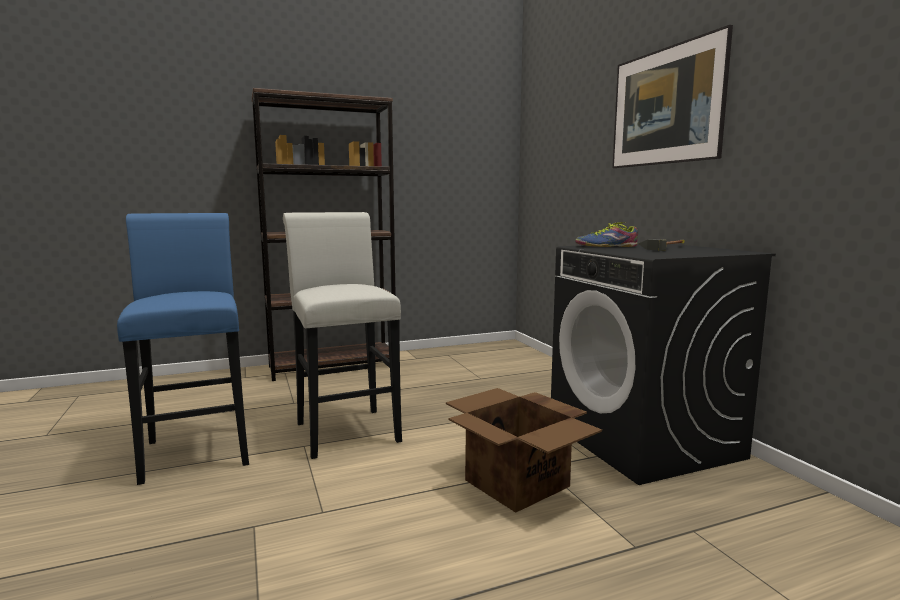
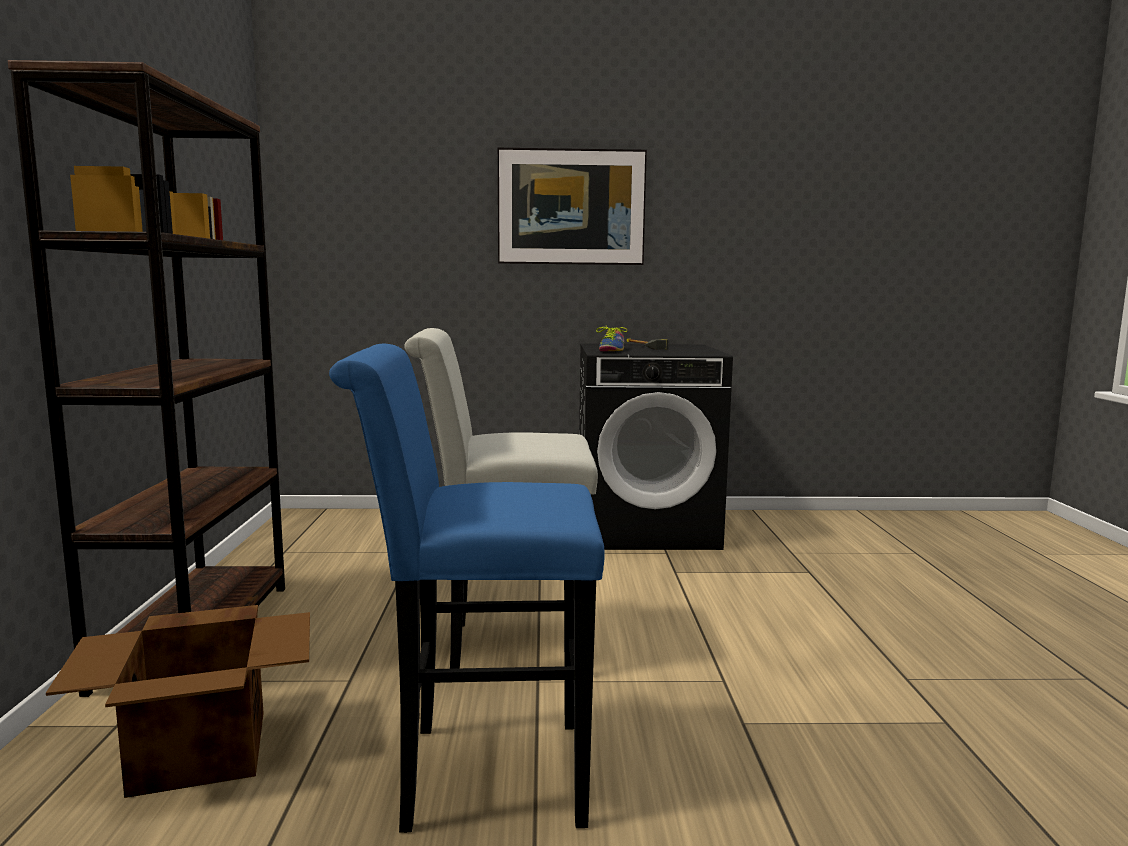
camera: 70 degrees left, 0 degrees up
cardboard box [446,388,602,513] -> cardboard box moved to [46,605,310,798]

